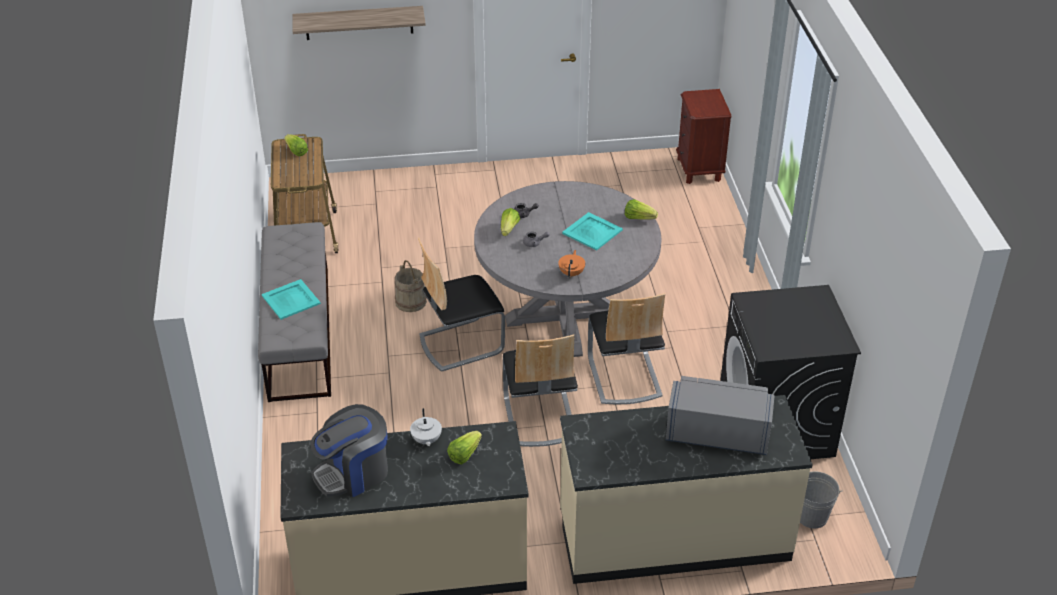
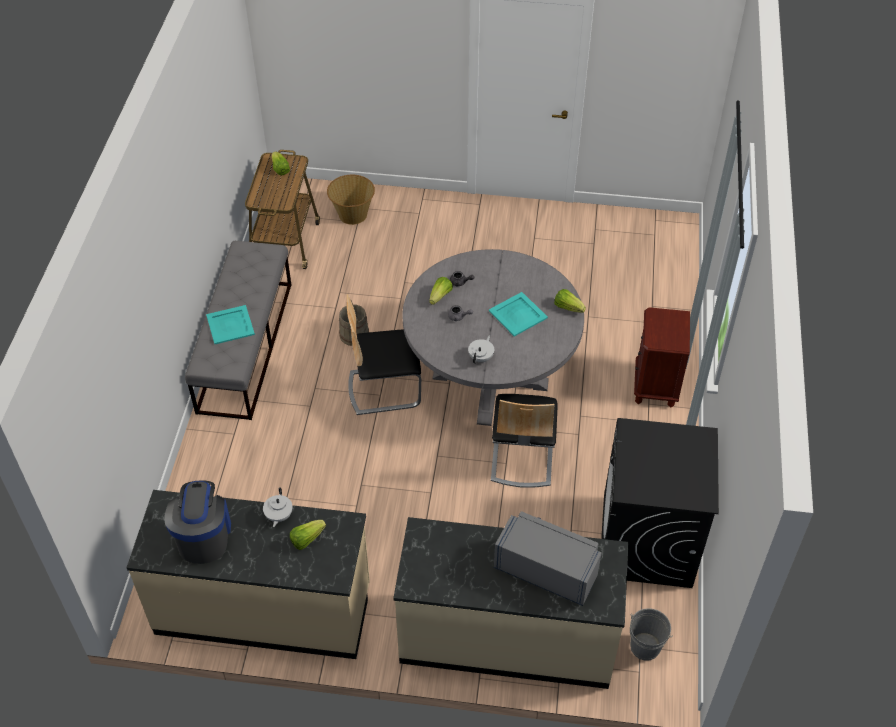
camera: 15 degrees right, 10 degrees up
shelf [293,6,426,40] -> none
coffee machine [310,404,388,497] -> coffee machine turned 105 degrees clockwise [164,481,231,564]
chair [503,334,578,447] -> none
orange teapot [558,250,585,278] -> white teapot [468,335,494,364]
brown nightstand [676,89,731,184] -> brown nightstand moved to [634,307,690,408]
none -> basket [327,175,375,225]

